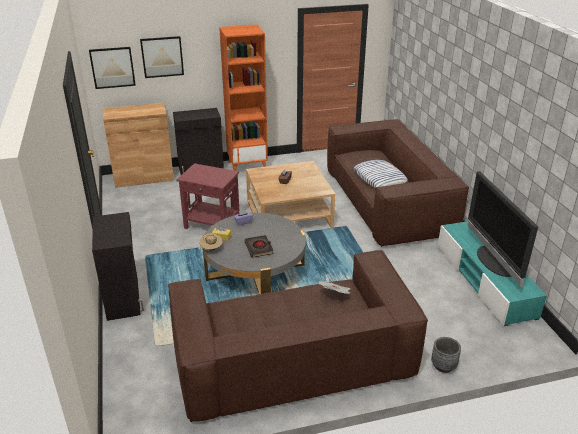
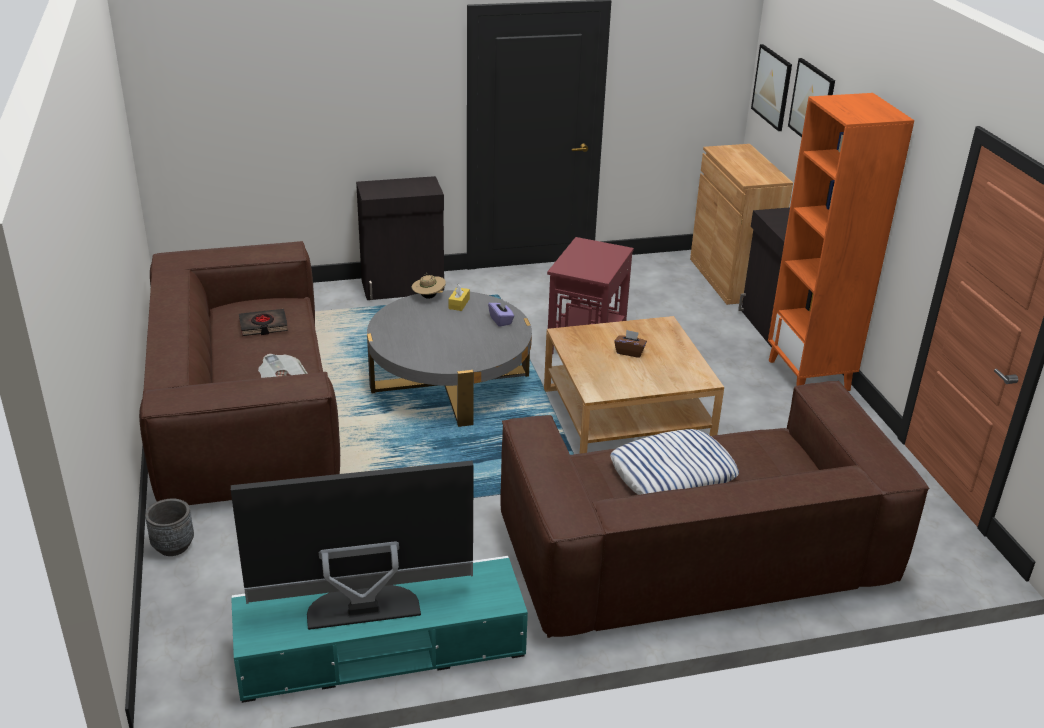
camera: 90 degrees right, 0 degrees up
black book [245,235,274,258] -> black book moved to [239,309,288,336]

